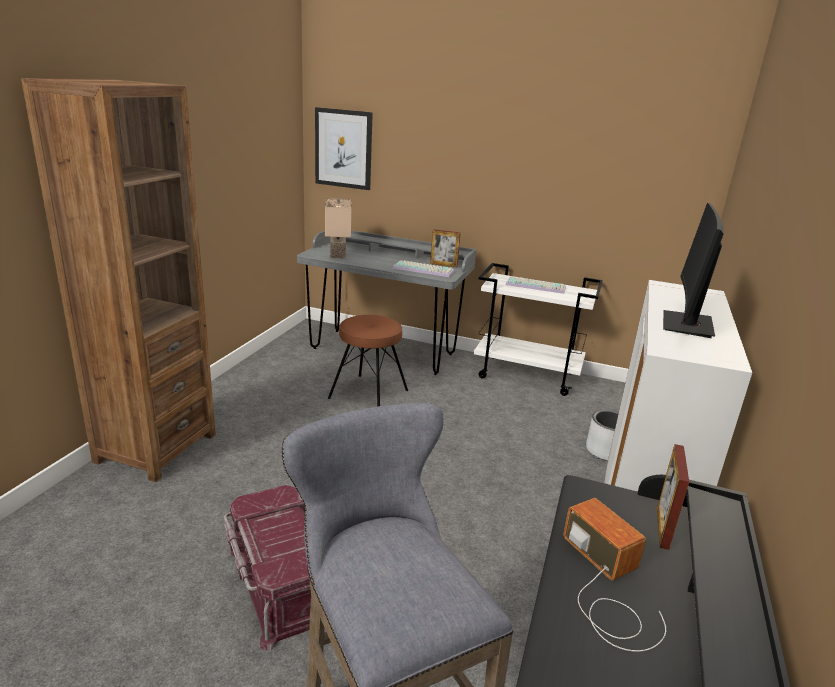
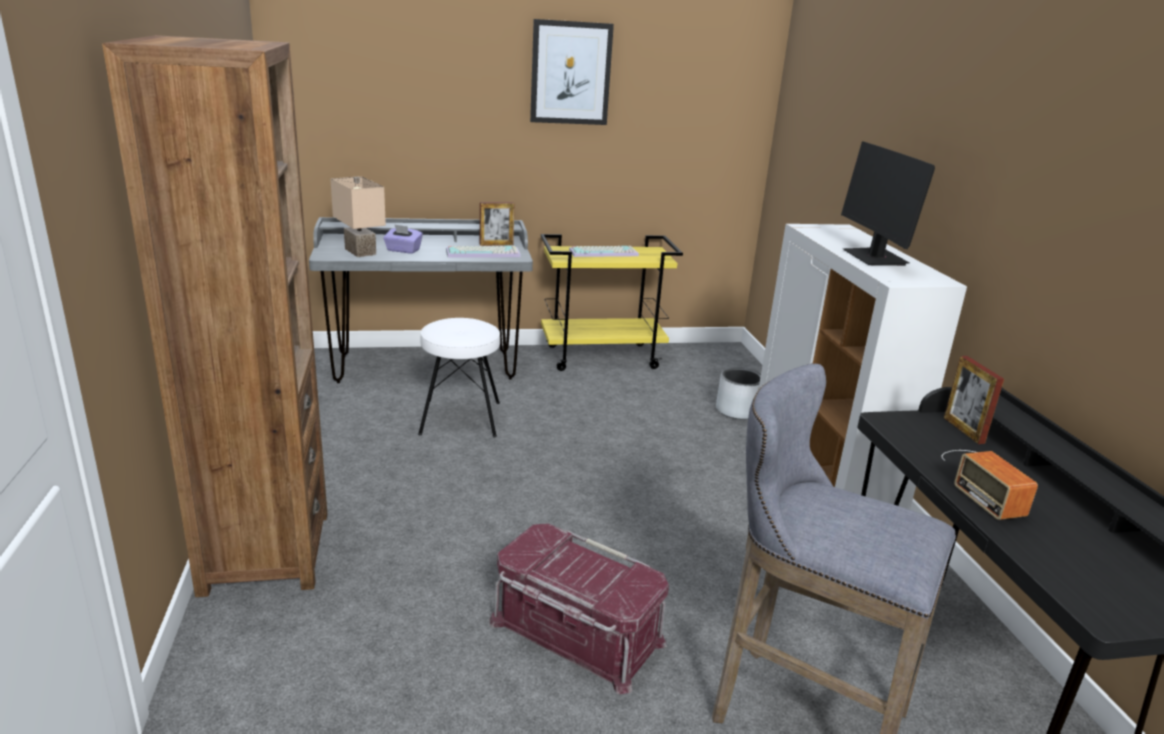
camera: 30 degrees left, 0 degrees up
picture [315,107,373,190] -> picture moved to [530,19,614,125]
brown stool [328,315,408,407] -> white stool [418,318,500,438]
white cart [474,263,603,396] -> yellow cart [541,234,683,371]
radio [563,498,666,652] -> radio turned 135 degrees counterclockwise [942,450,1038,520]
none -> purple tissue box [383,224,423,254]

